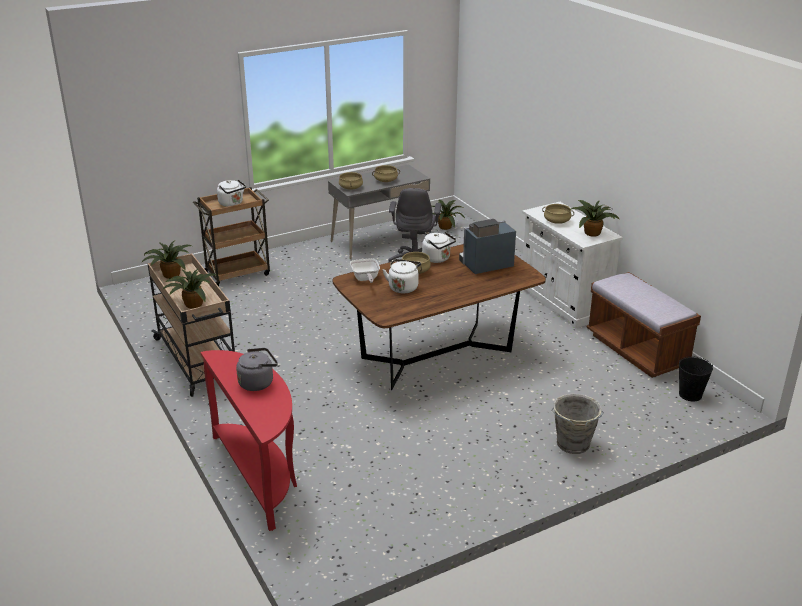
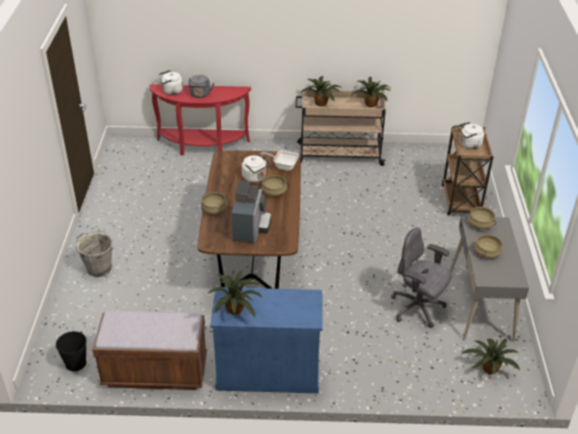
camera: 120 degrees right, 10 degrees up
white kettle [422,232,456,263] -> white kettle moved to [159,70,183,95]
white cabinet [522,202,623,329] -> blue cabinet [210,287,323,393]
beige cooking pot [542,204,574,224] -> beige cooking pot moved to [201,192,227,214]

